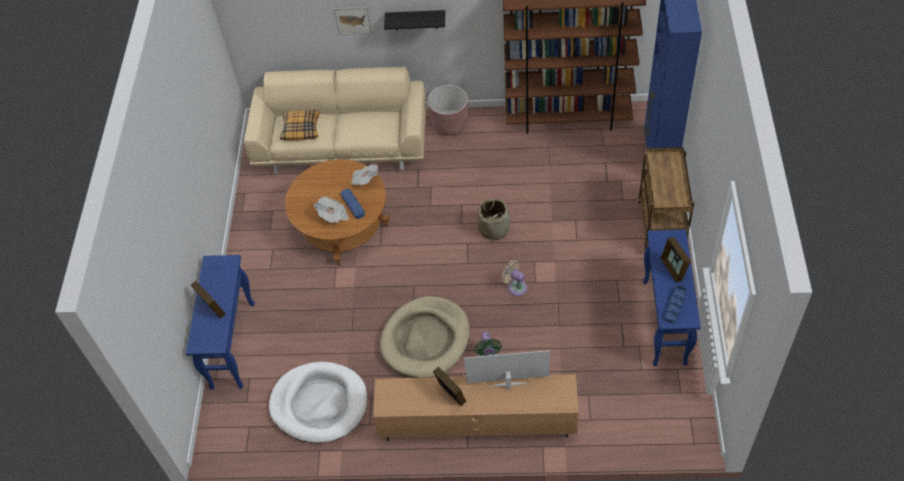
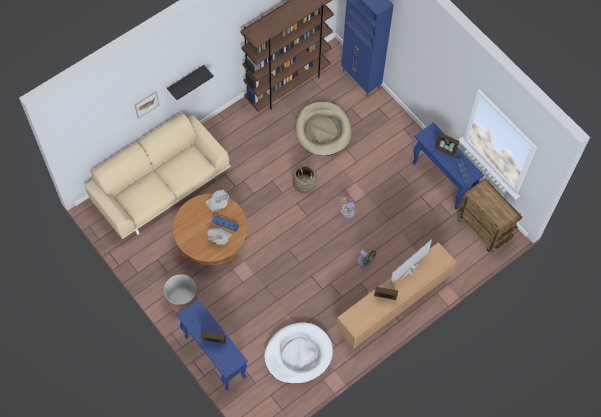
camera: 45 degrees left, 10 degrees up
pillow [280,110,320,141] -> none
beige dog bed [380,296,470,378] -> beige dog bed moved to [296,102,351,156]
brown planter [427,85,468,136] -> brown planter moved to [164,274,197,313]
brown cart [638,147,695,250] -> brown cart moved to [458,178,522,253]

